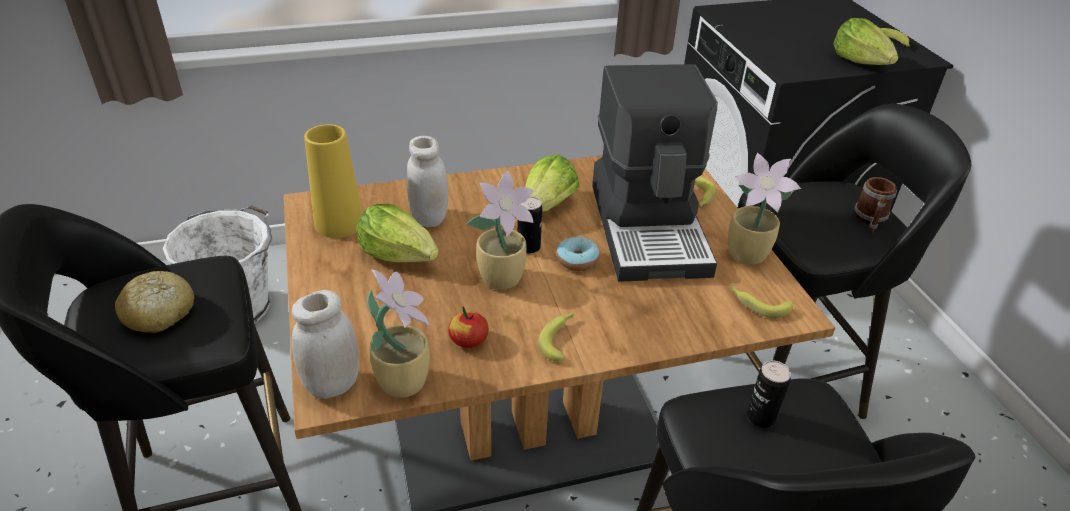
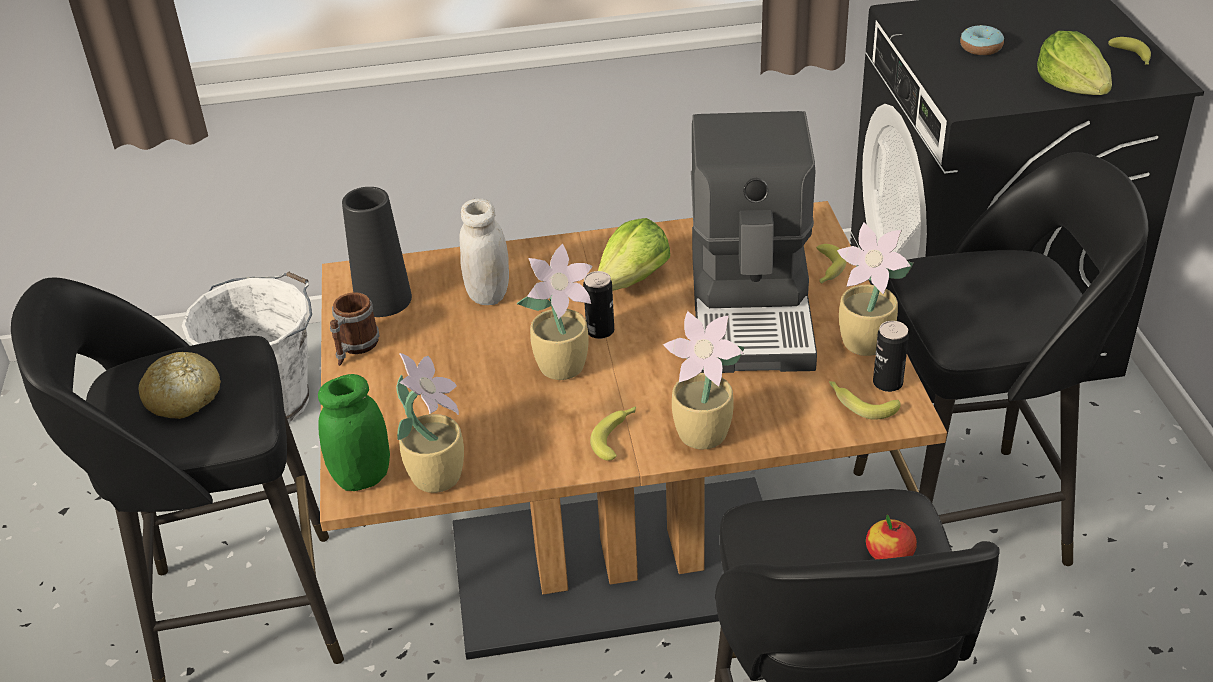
camera: 10 degrees right, 0 degrees up
white jar [292,290,359,399] -> green jar [318,374,390,491]
yellow vase [304,124,362,238] -> black vase [342,187,412,317]
lettuce [357,204,439,262] -> none
apple [448,307,489,348] -> apple moved to [866,514,917,559]
donut [556,236,600,271] -> donut moved to [960,25,1004,55]
can [747,361,791,428] -> can moved to [873,321,909,392]
mug [854,177,897,234] -> mug moved to [330,292,379,366]
none -> potted plant [663,311,745,449]

